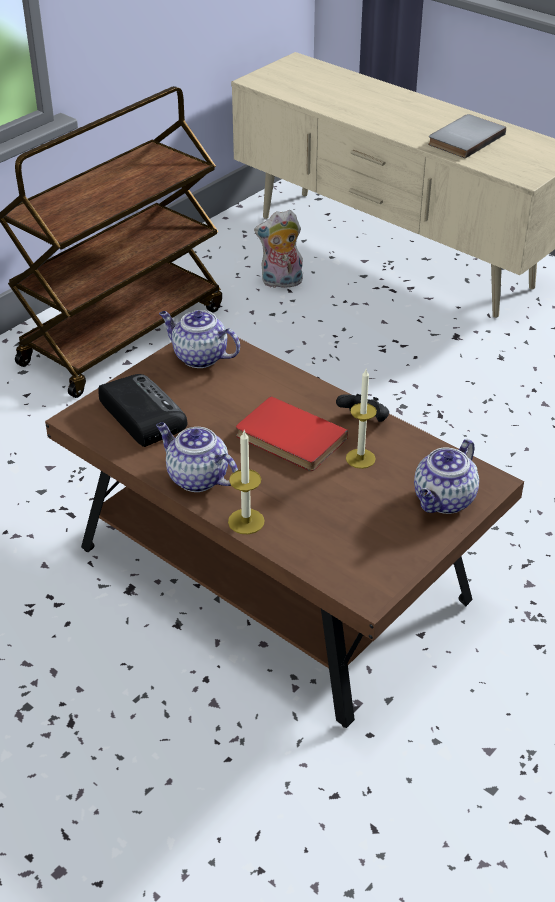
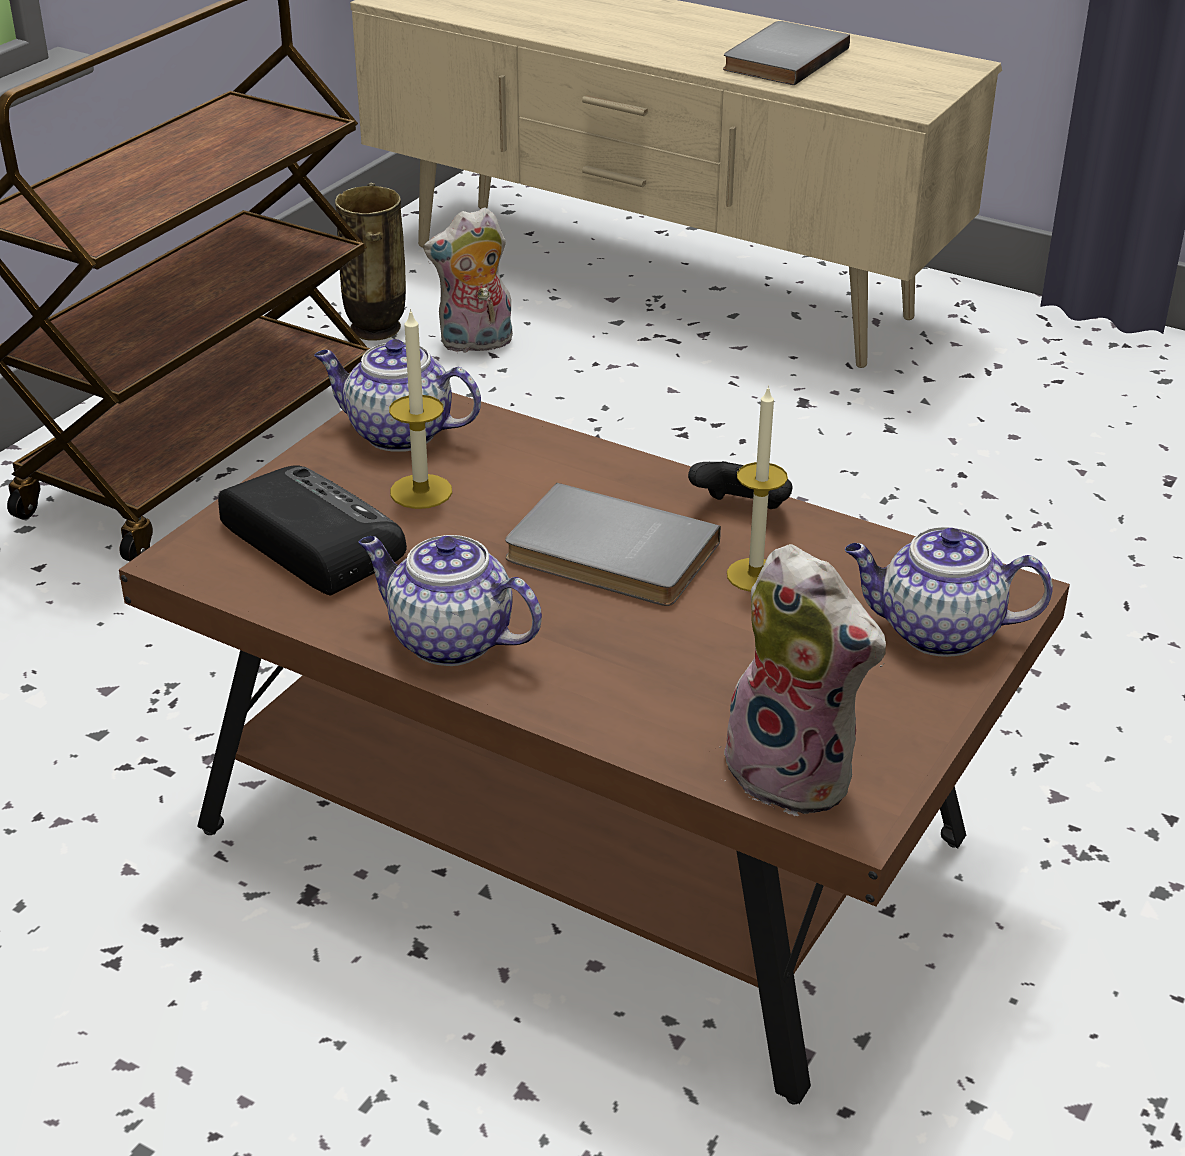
camera: 10 degrees left, 5 degrees down
candle [228,431,265,534] -> candle moved to [389,309,452,509]
red book [236,396,348,471] -> grey book [505,483,721,606]
teapot [414,439,479,514] -> teapot turned 75 degrees clockwise [845,527,1053,657]
none -> vase [335,183,406,341]
none -> plush toy [719,544,886,816]

